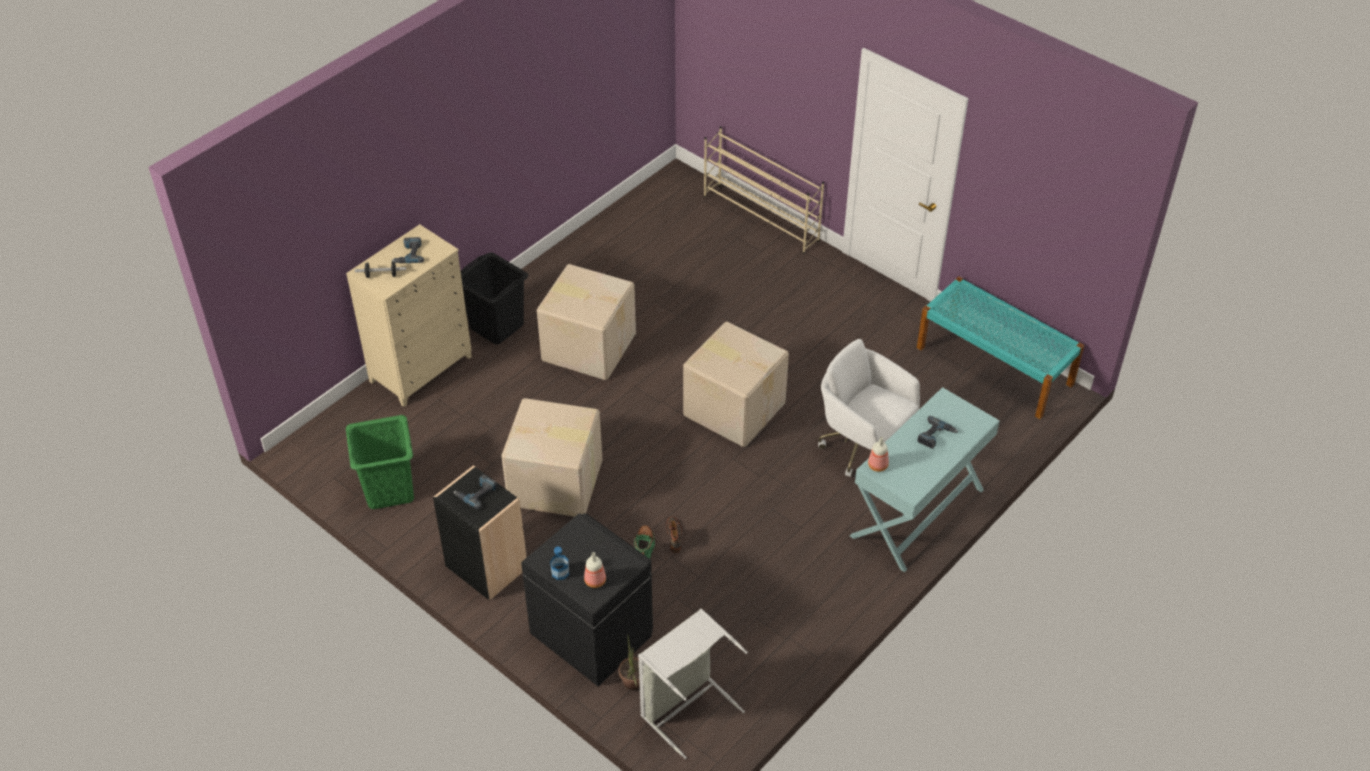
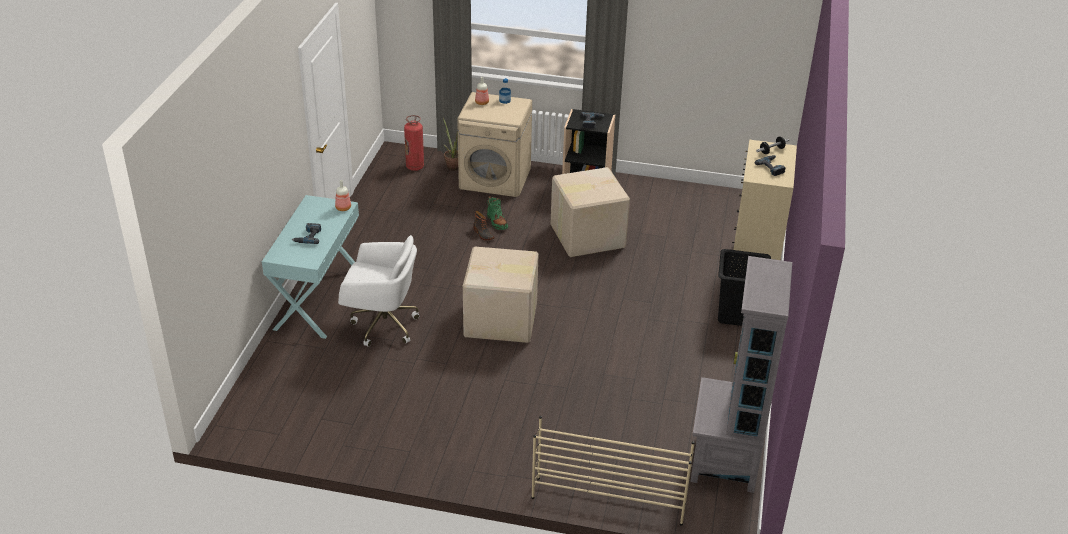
camera: 150 degrees right, 10 degrees down
green laundry basket [346,415,414,509] -> none
black washing machine [521,513,653,686] -> beige washing machine [457,92,532,197]
cardboard box [537,264,636,380] -> none
grey laundry basket [638,608,748,759] -> fire extinguisher [404,115,424,171]
turquoise bench [917,276,1084,419] -> none
none -> grey cabinet [690,256,792,493]

